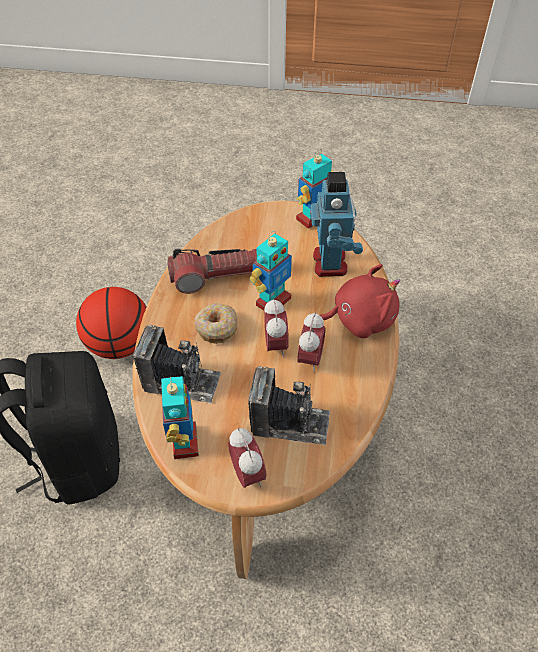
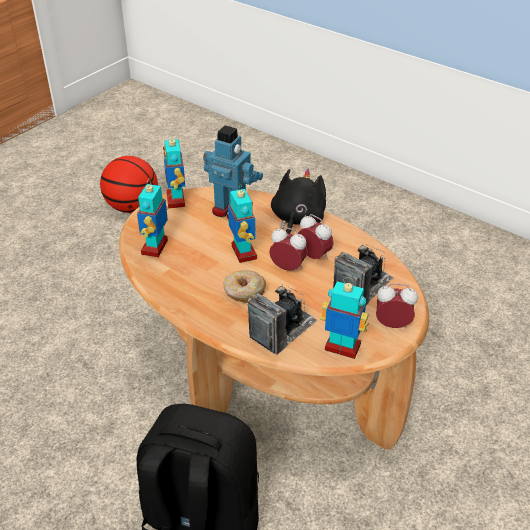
camera: 60 degrees left, 10 degrees down
basketball [76,287,146,359] -> basketball moved to [100,156,158,213]
flashlight [167,249,257,294] -> none
red plush toy [320,264,400,338] -> black plush toy [271,169,326,233]
none -> toy robot [137,180,168,257]

